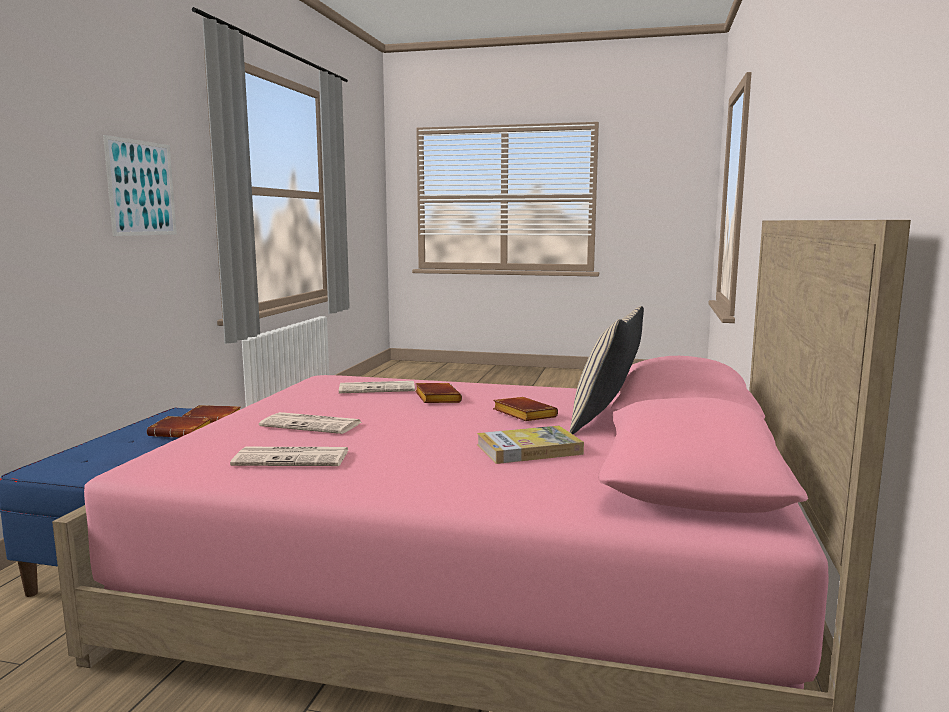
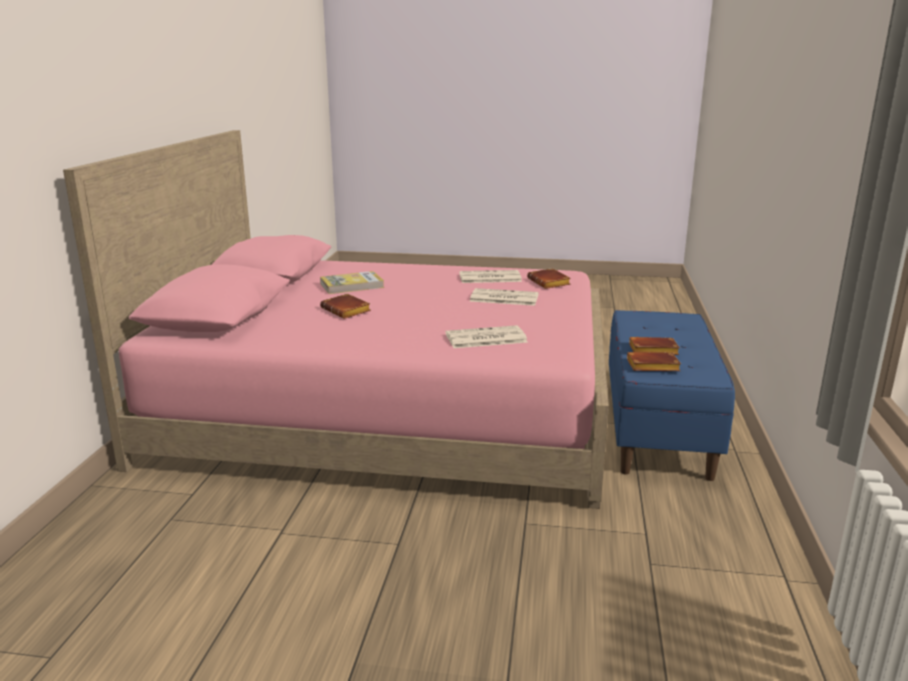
camera: 175 degrees right, 10 degrees up
picture [103,135,177,236] -> none
brown book [415,383,462,403] -> brown book moved to [527,268,571,289]
beige pillow [570,306,644,434] -> none

